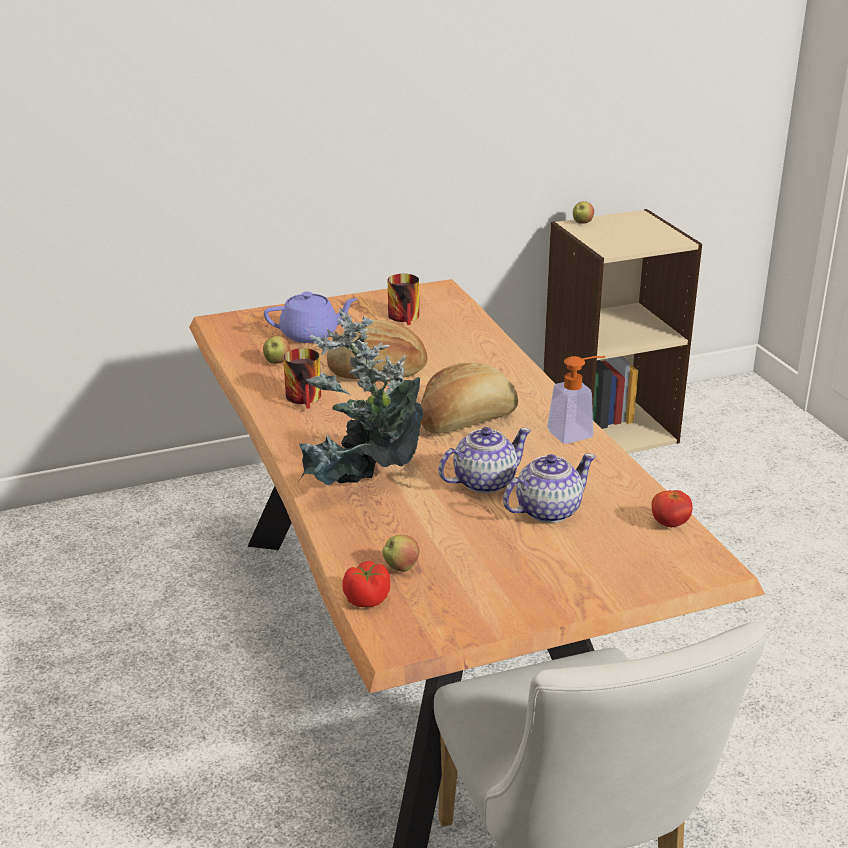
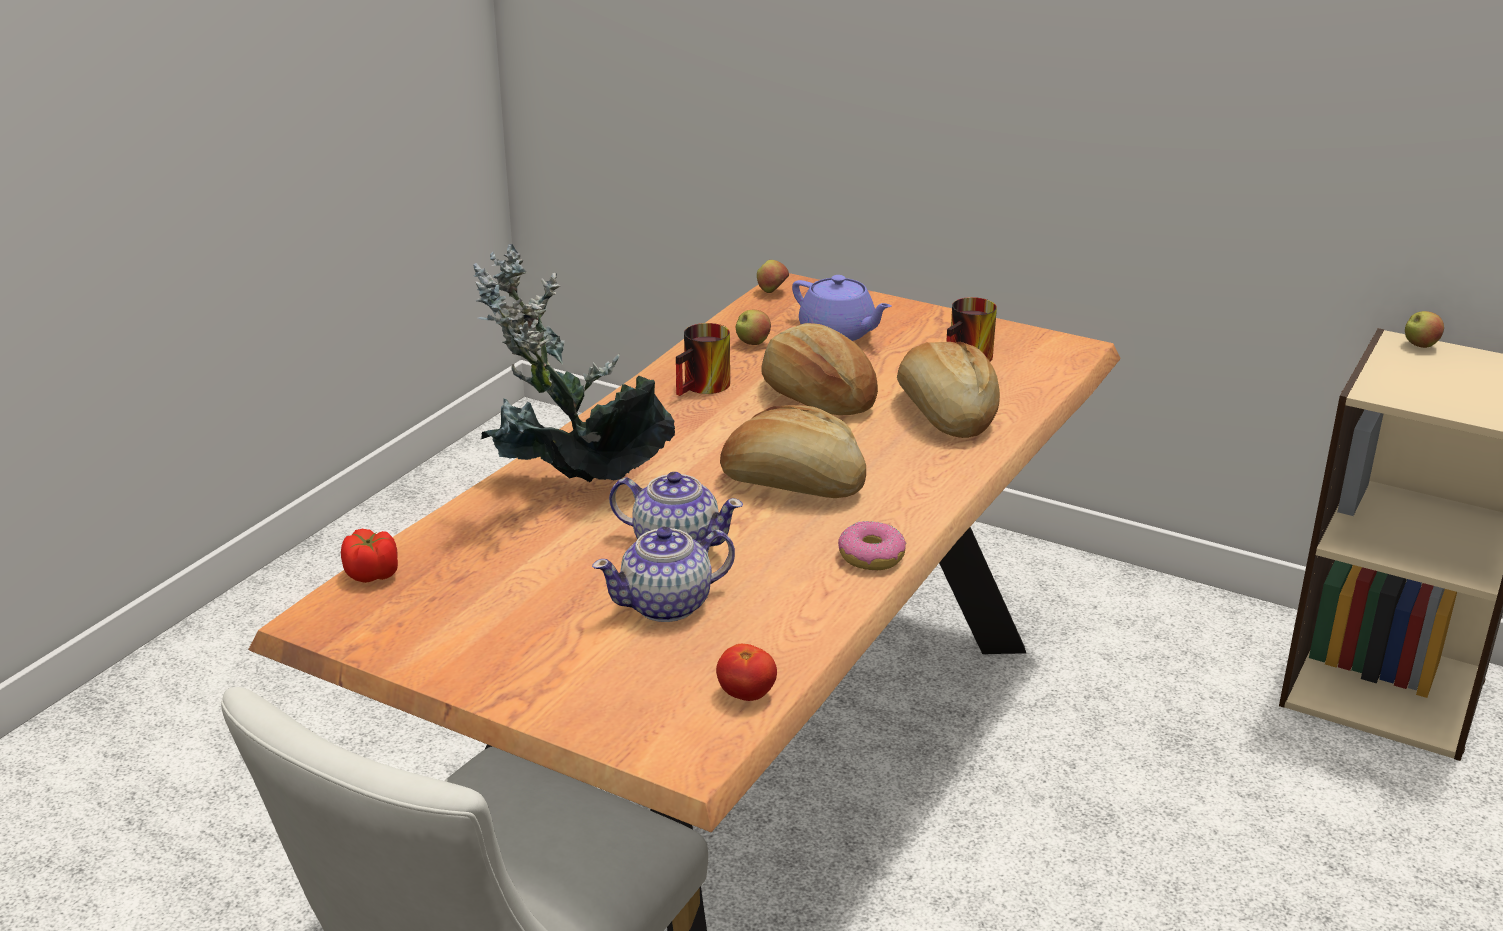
camera: 50 degrees right, 0 degrees up
apple [382,535,420,572] -> apple moved to [757,260,789,293]
teapot [503,454,596,523] -> teapot turned 135 degrees clockwise [592,527,735,622]
soap dispenser [547,356,606,444] -> donut [838,521,906,570]
none -> bread [897,342,1000,438]

